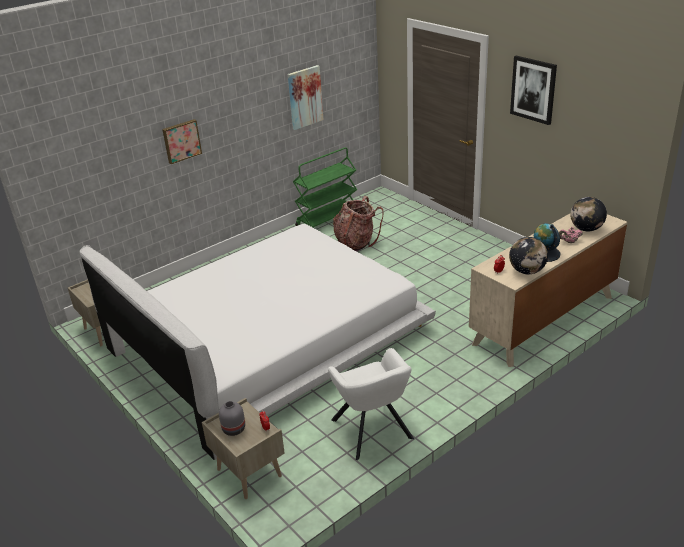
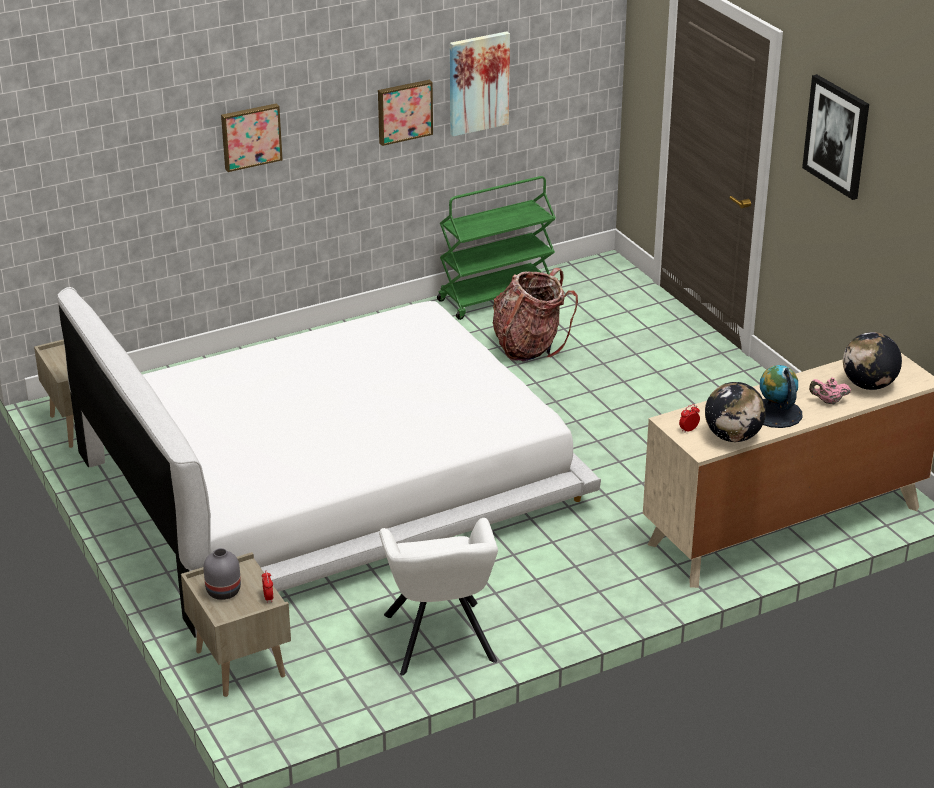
camera: 10 degrees right, 0 degrees up
none -> picture [378,80,433,146]

